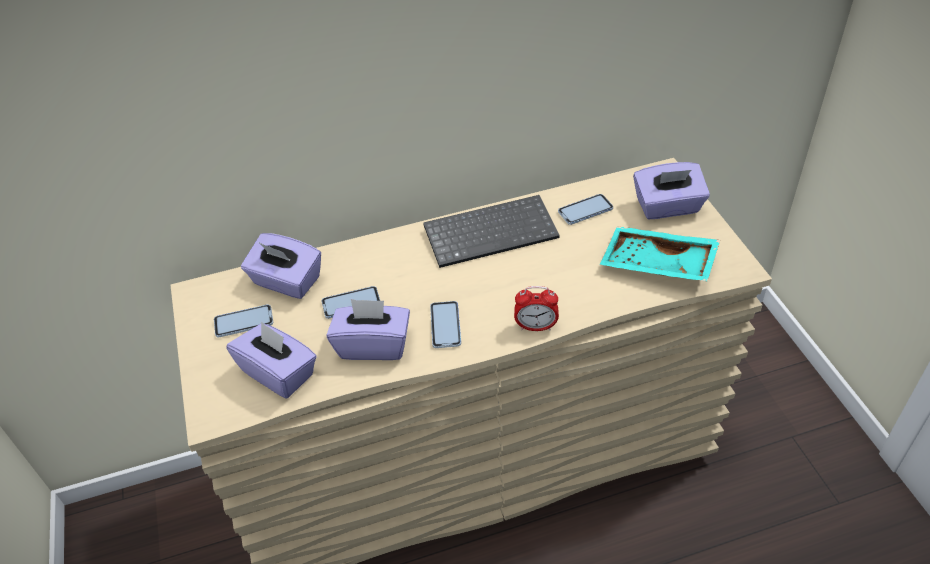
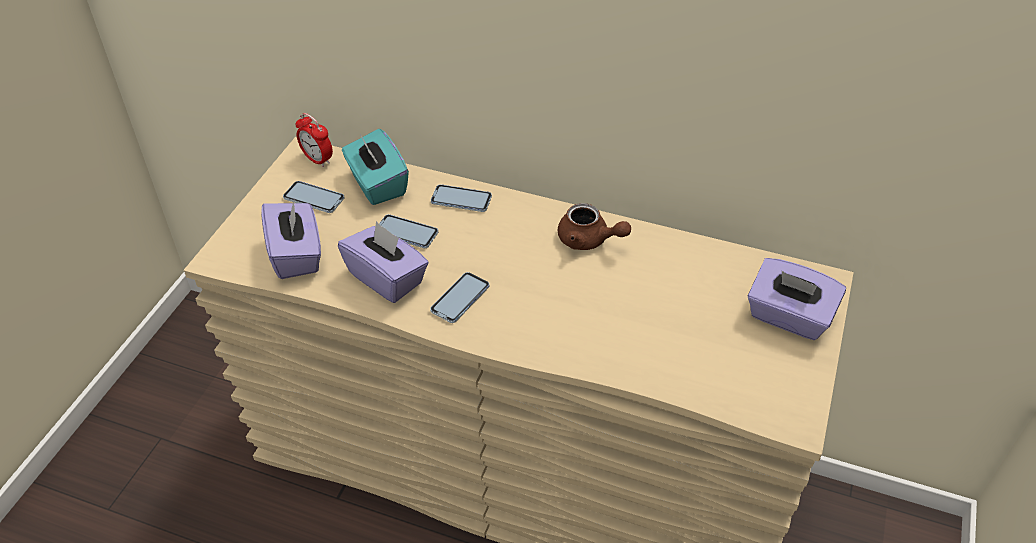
camera: 35 degrees right, 0 degrees up
purple tissue box [241,233,321,299] -> turquoise tissue box [342,129,409,205]
keyboard [423,195,560,268] -> brown teapot [558,203,631,250]
alarm clock [514,286,559,331] -> alarm clock moved to [295,113,333,167]
phone [558,194,613,225] -> phone moved to [431,184,492,212]
turquoise tray [600,226,720,281] -> none

